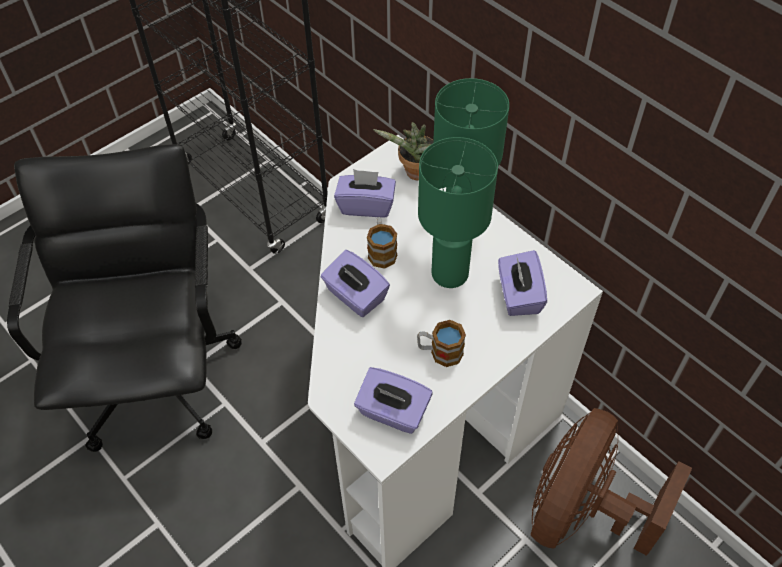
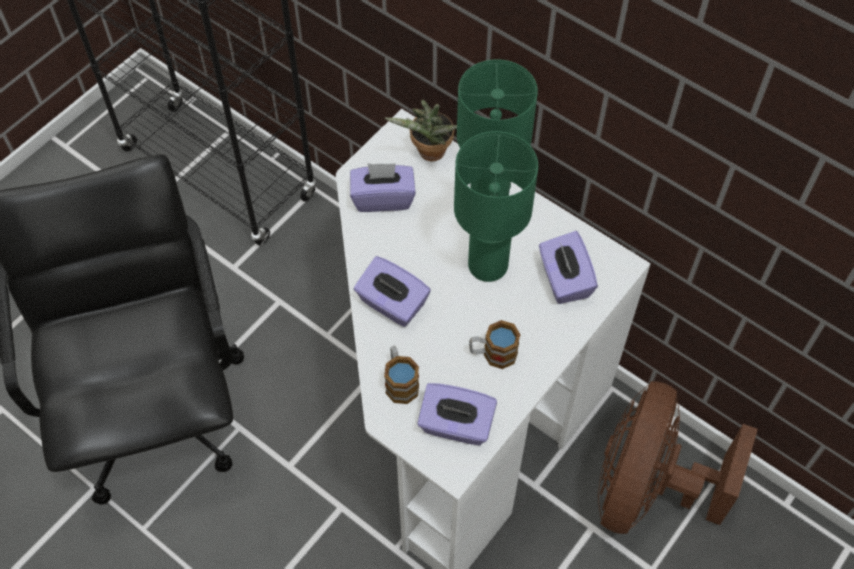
camera: 10 degrees left, 5 degrees up
mug [367,217,397,269] -> mug moved to [384,346,419,404]

